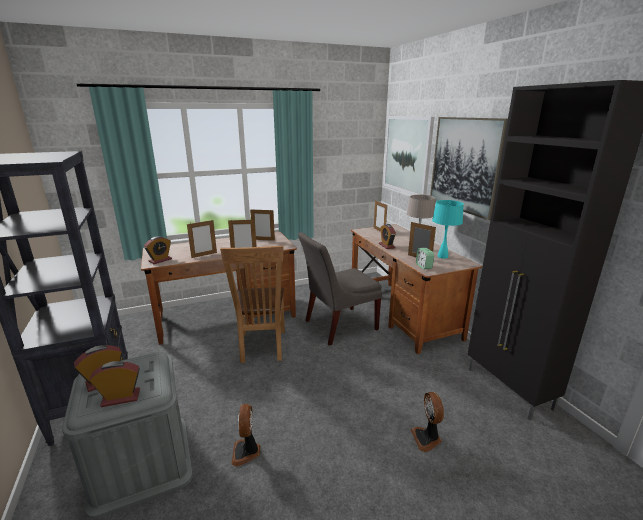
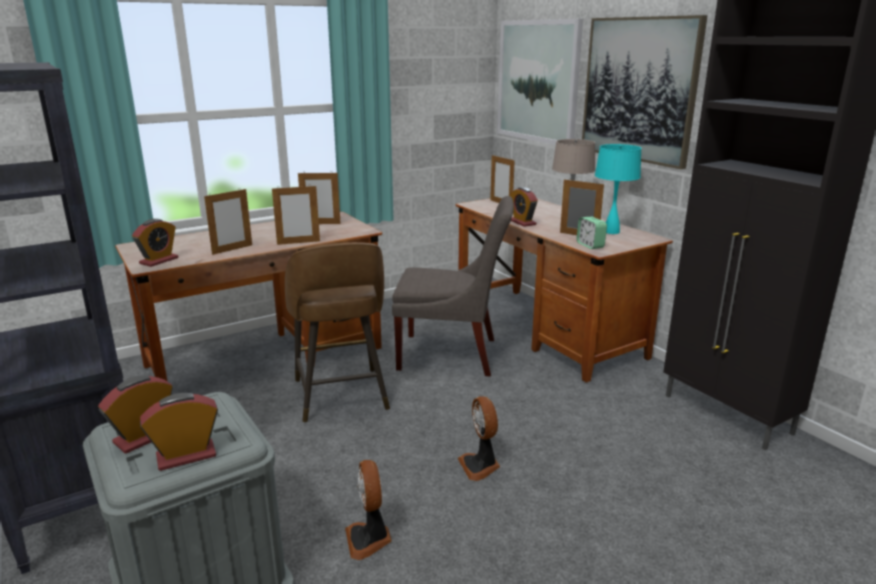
camera: 10 degrees left, 0 degrees up
brown chair [220,246,285,363] -> brown stool [285,242,390,423]
grey chair [298,232,382,346] -> grey chair turned 135 degrees counterclockwise [392,196,514,376]
fan [411,392,444,452] -> fan moved to [458,396,500,481]

